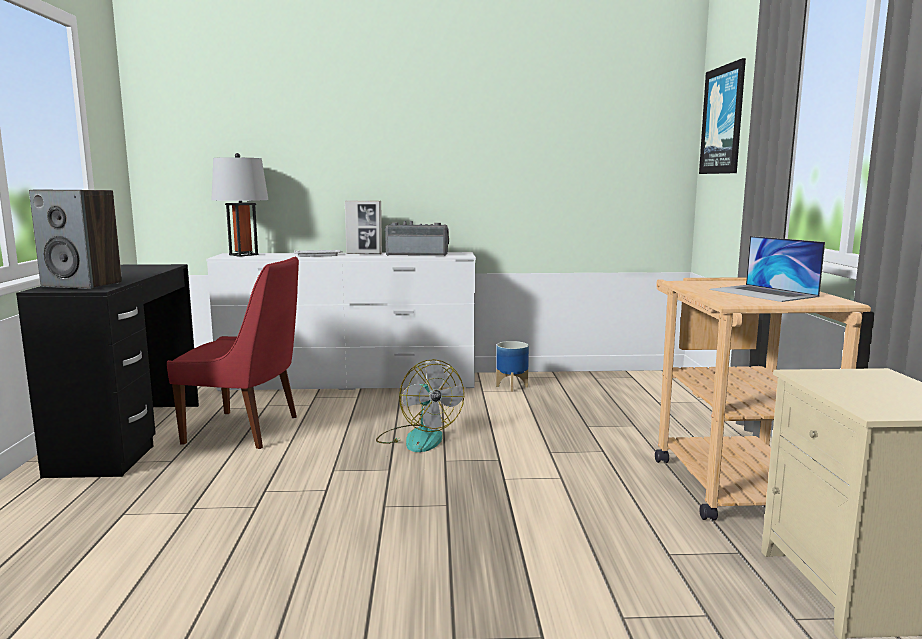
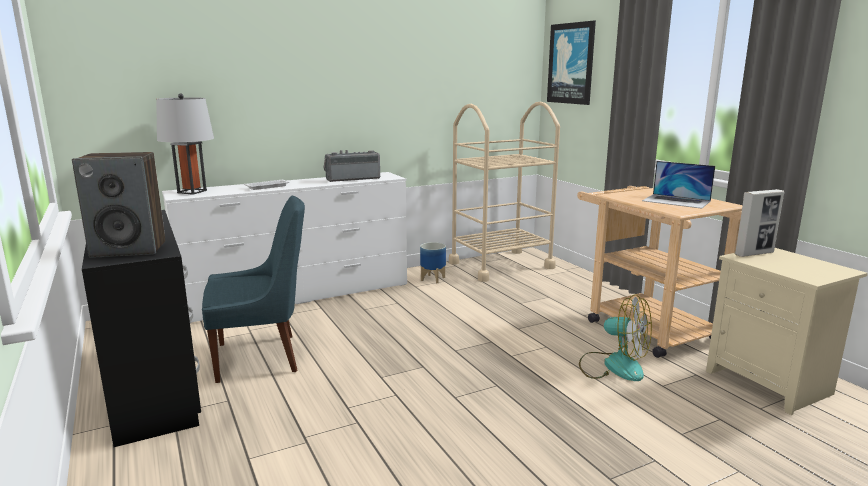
camera: 25 degrees left, 5 degrees up
red chair [167,256,299,449] -> blue chair [202,196,305,383]
picture frame [345,200,382,254] -> picture frame moved to [735,189,784,257]
fan [376,359,464,452] -> fan moved to [579,295,652,381]
none -> beige cart [449,101,560,282]

